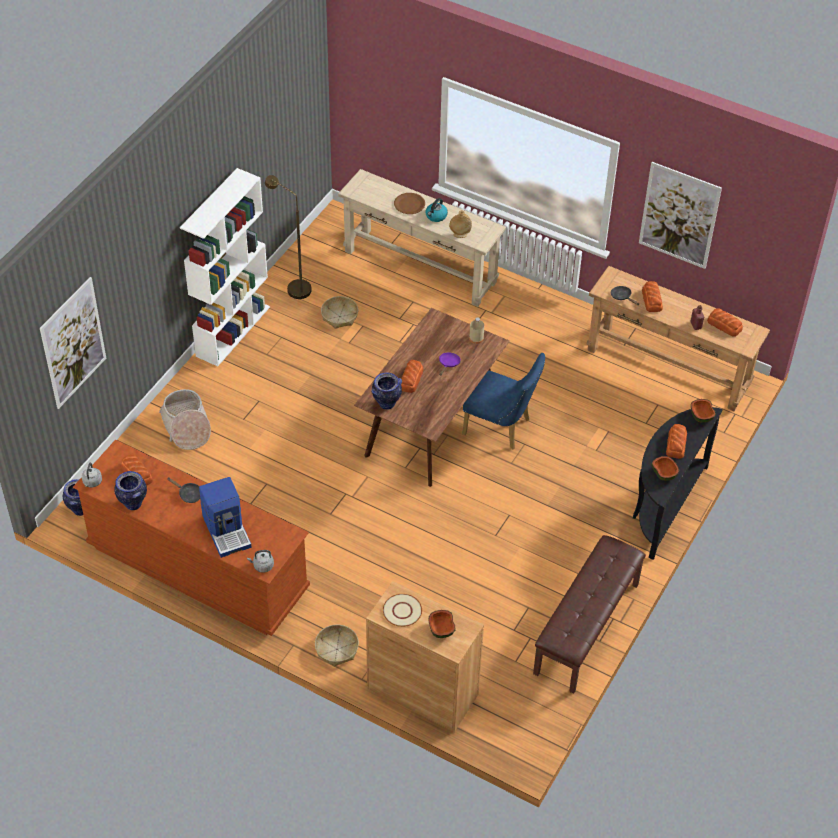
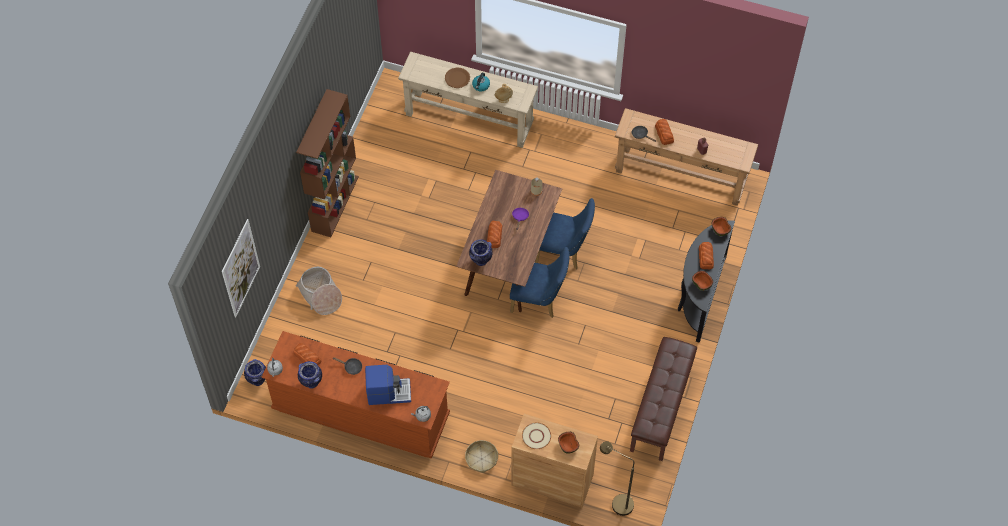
camera: 10 degrees left, 10 degrees up
white bookcase [180,168,270,367] -> brown bookcase [296,89,359,237]
coffee machine [199,477,252,558] -> coffee machine turned 60 degrees counterclockwise [365,365,411,405]
brown floor lamp [265,175,312,299] -> brown floor lamp moved to [600,441,634,516]
basket [321,296,358,329] -> none
picture [639,162,722,269] -> none
bread [707,308,743,337] -> none
none -> blue chair [510,247,570,318]

